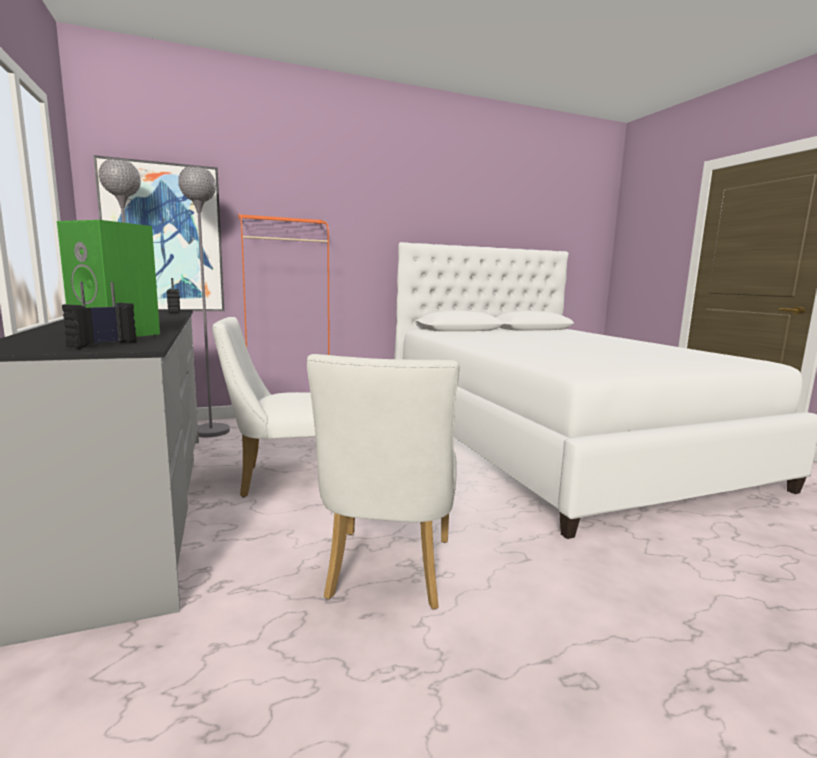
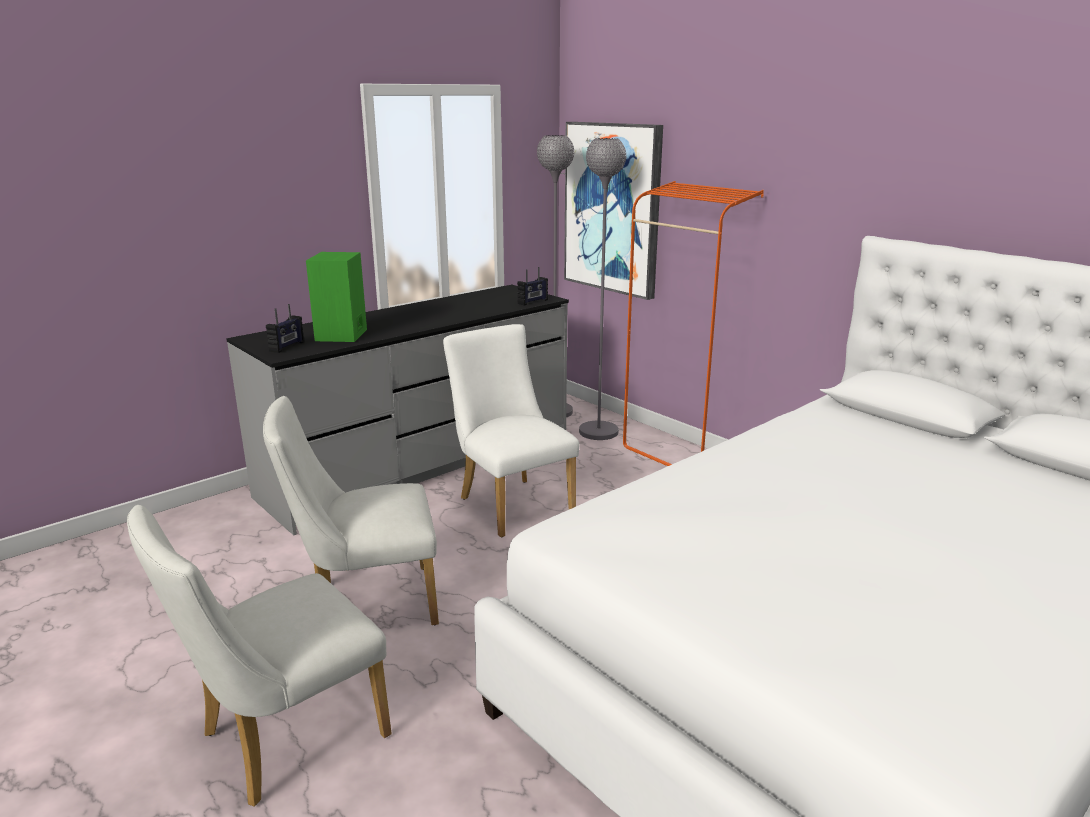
camera: 70 degrees right, 10 degrees up
radio [62,282,137,349] -> radio turned 105 degrees clockwise [266,304,304,353]
none -> white chair [127,505,392,807]

